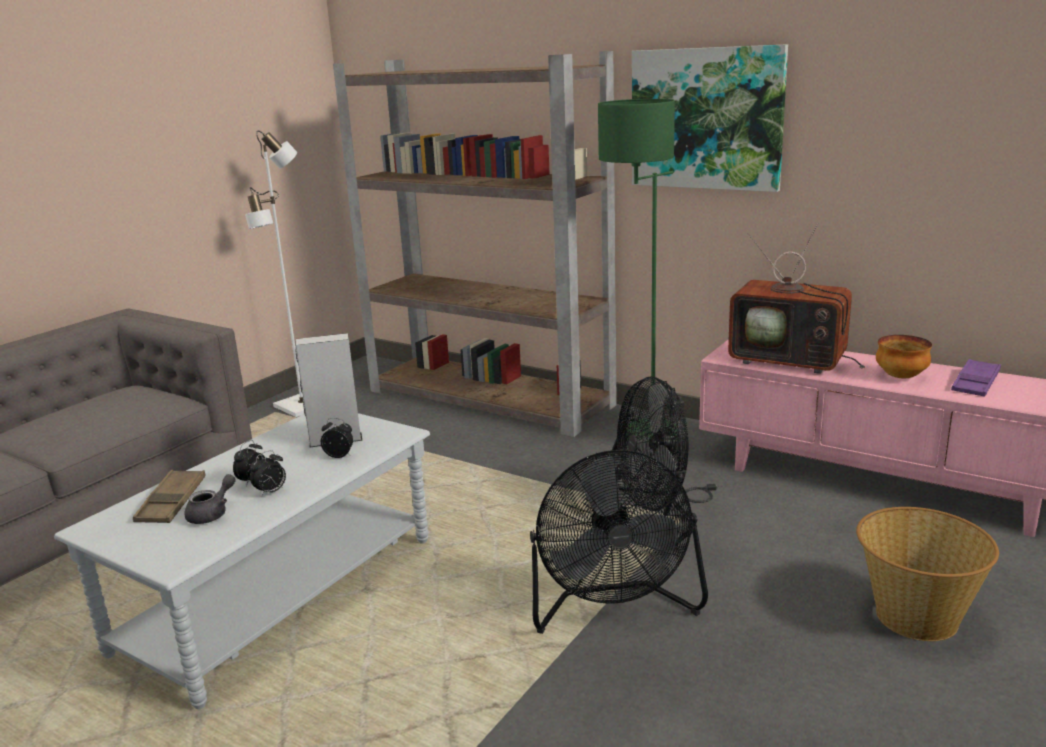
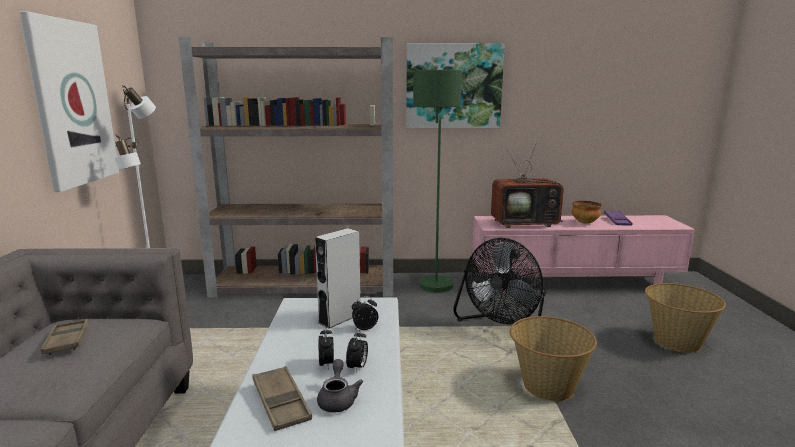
camera: 35 degrees left, 5 degrees down
black fan [530,450,708,634] -> basket [510,316,597,402]
none -> picture [20,11,119,192]
none -> brown tray [40,319,89,355]

